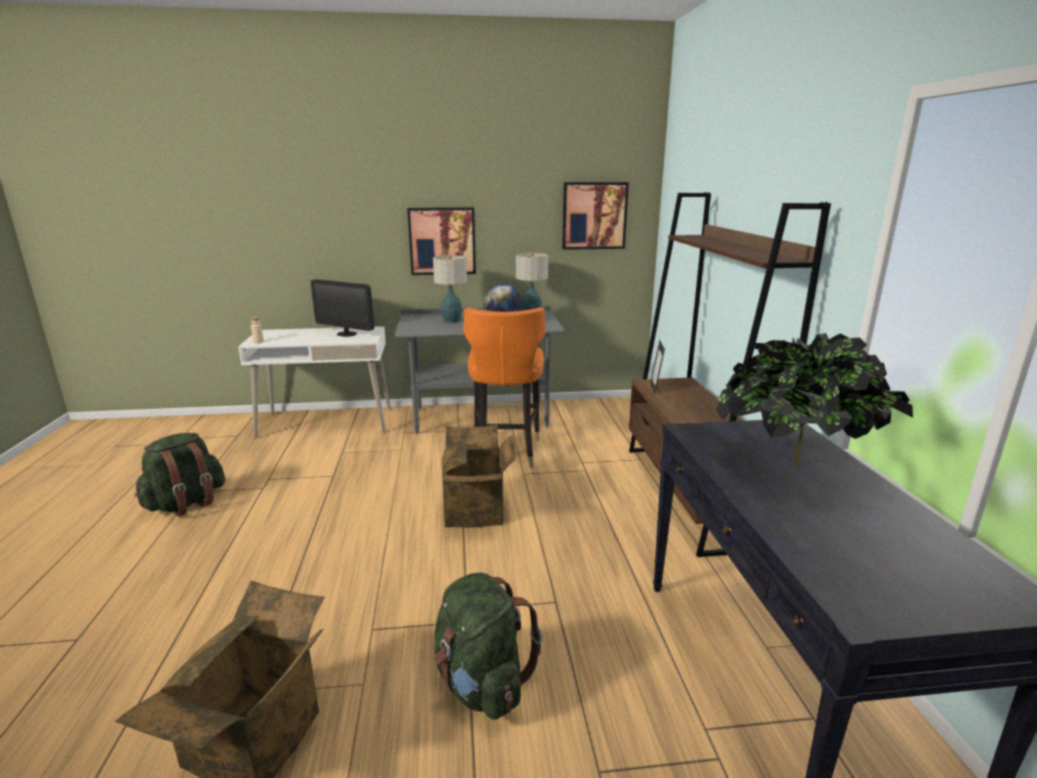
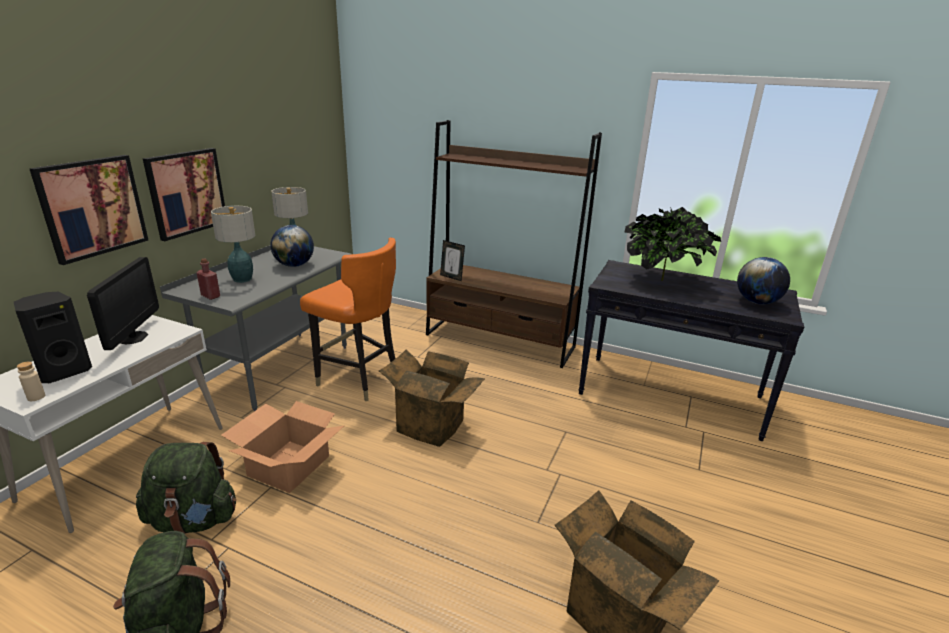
camera: 60 degrees left, 5 degrees up
monitor [311,279,374,337] -> monitor turned 60 degrees counterclockwise [87,257,159,350]
green backpack [433,573,543,720] -> green backpack moved to [136,442,236,533]
picture [562,182,629,250] -> picture moved to [29,155,148,265]
none -> black speaker [14,292,92,383]
none -> red bottle [197,258,220,300]
none -> cardboard box [221,401,344,493]
none -> globe [737,257,790,304]

